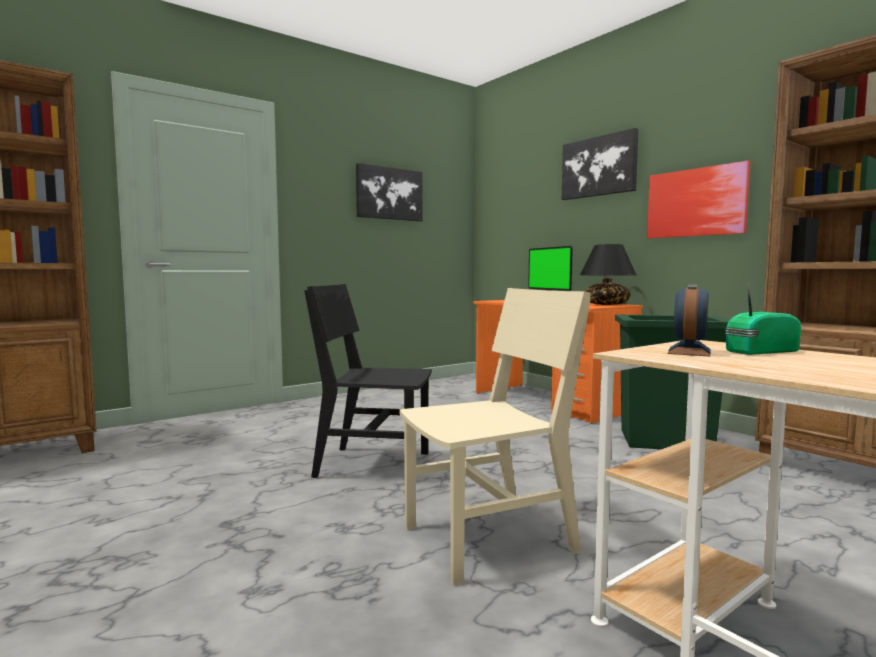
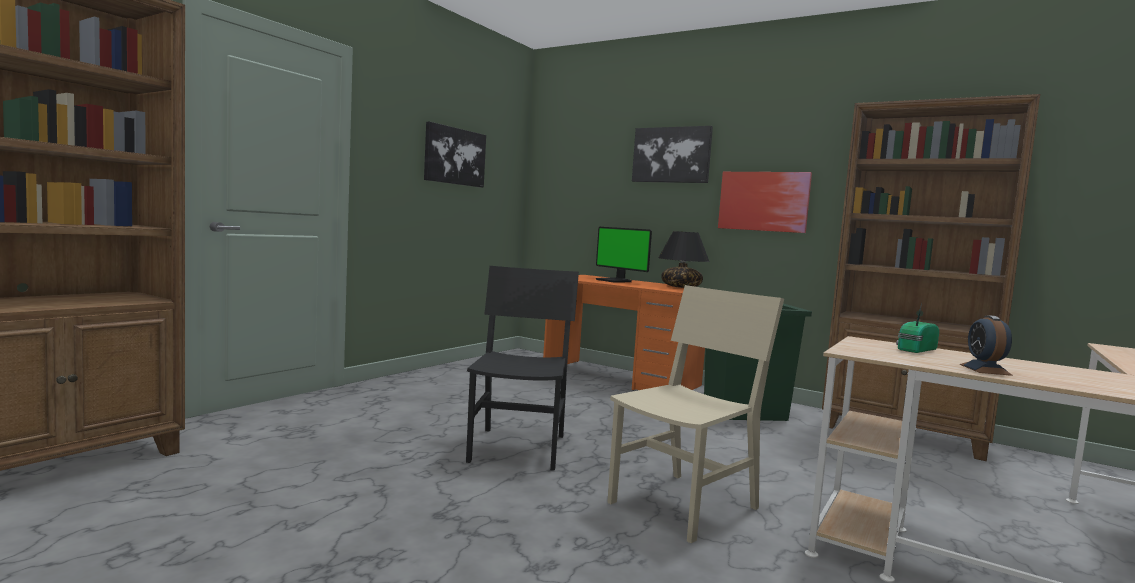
camera: 20 degrees left, 0 degrees up
black chair [304,284,432,478] -> black chair turned 105 degrees clockwise [466,266,579,471]
alarm clock [668,284,710,357] -> alarm clock moved to [960,315,1013,376]

